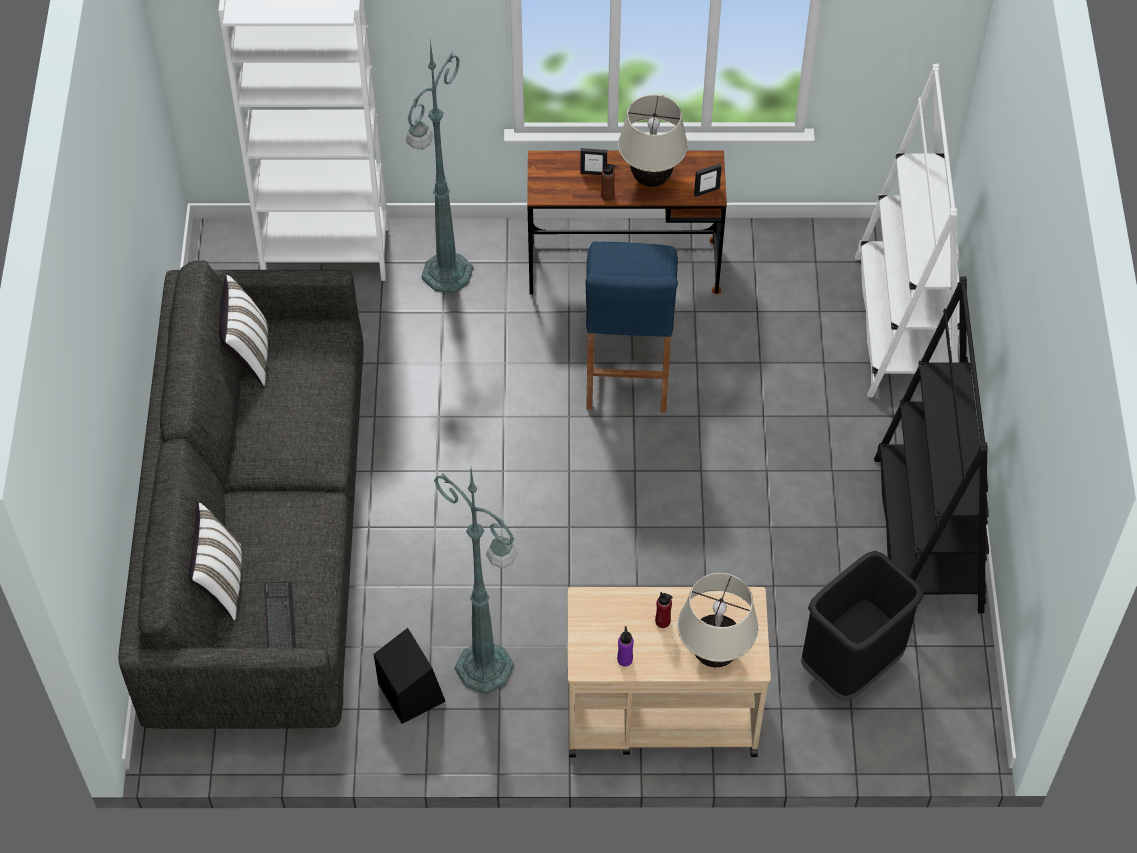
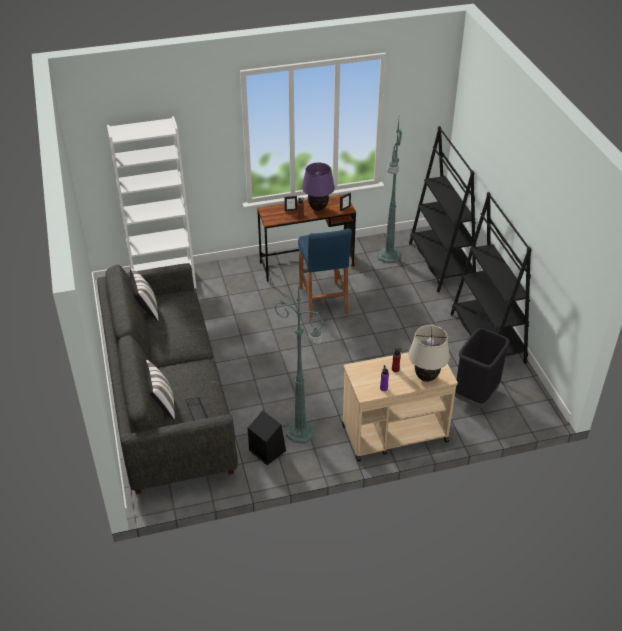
camera: 15 degrees left, 15 degrees down
green floor lamp [406,41,473,294] -> green floor lamp moved to [378,120,402,263]
beige table lamp [618,94,688,187] -> purple table lamp [302,163,335,211]
white bookcase [855,64,960,398] -> black bookcase [409,126,476,292]

